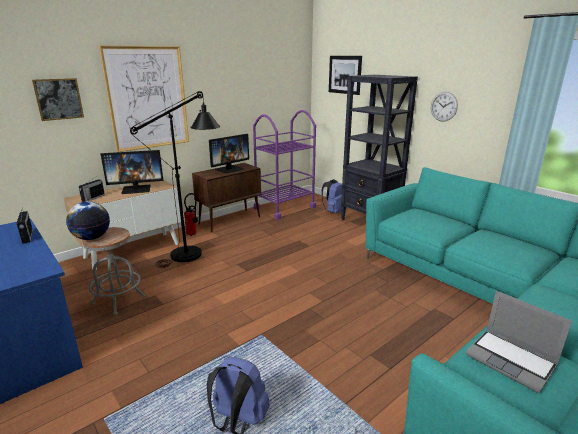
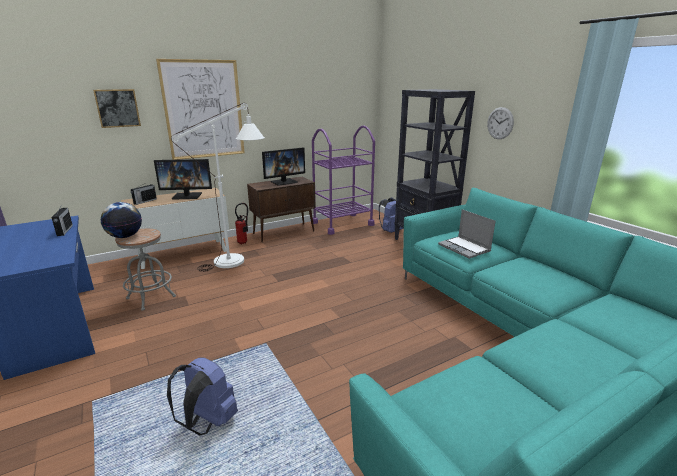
camera: 10 degrees right, 0 degrees up
black floor lamp [130,91,220,268] -> white floor lamp [171,103,265,272]
picture [329,56,362,95] -> none
laptop [466,291,572,393] -> laptop moved to [438,209,496,259]

